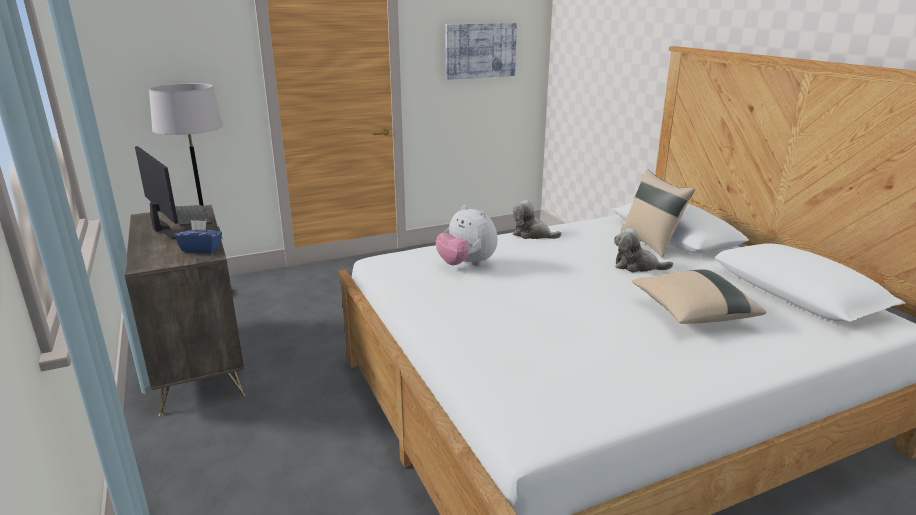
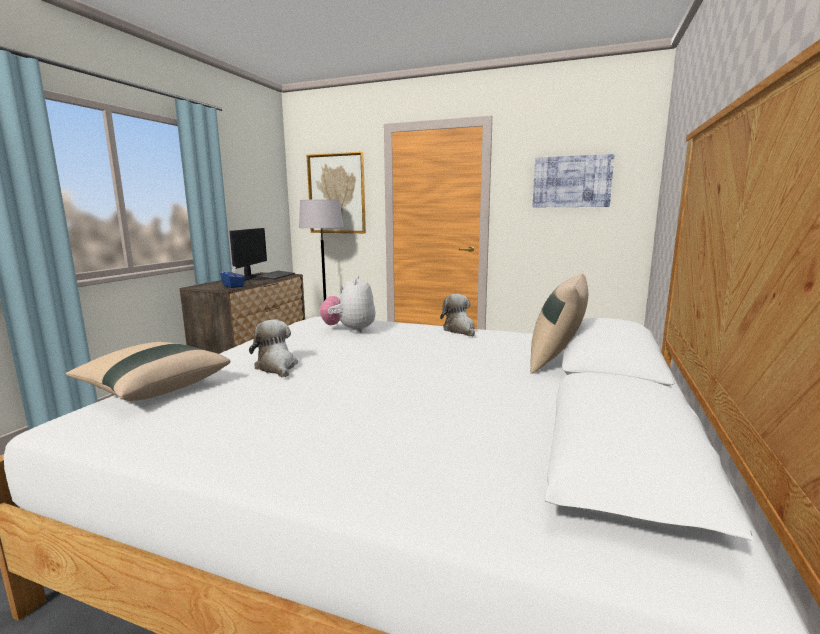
camera: 45 degrees right, 10 degrees down
plush toy [614,228,673,272] -> plush toy moved to [249,320,298,377]
beige pillow [632,269,766,324] -> beige pillow moved to [66,342,231,401]
none -> picture [307,152,366,233]

